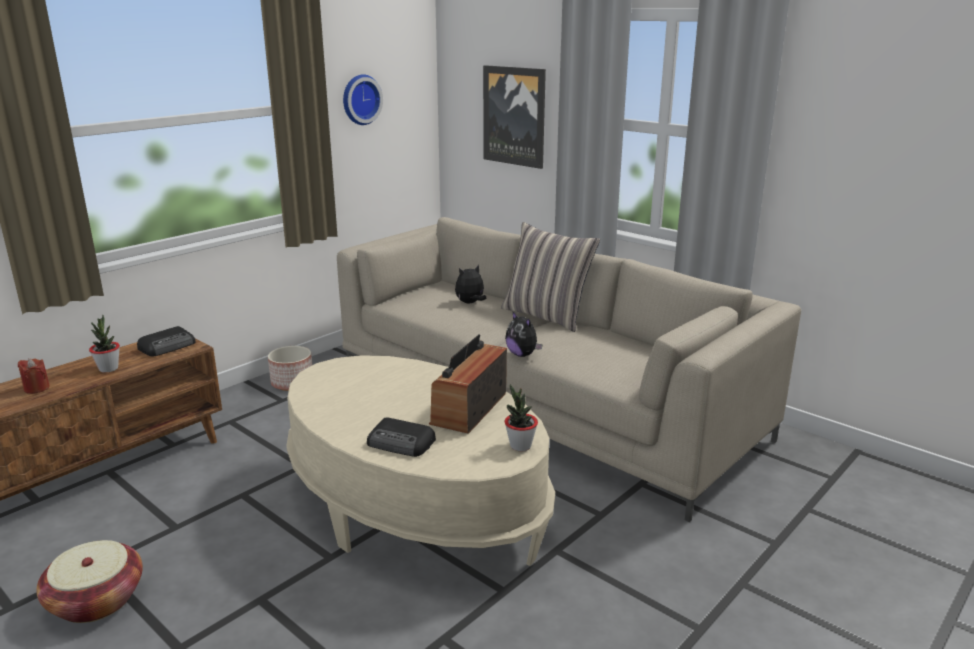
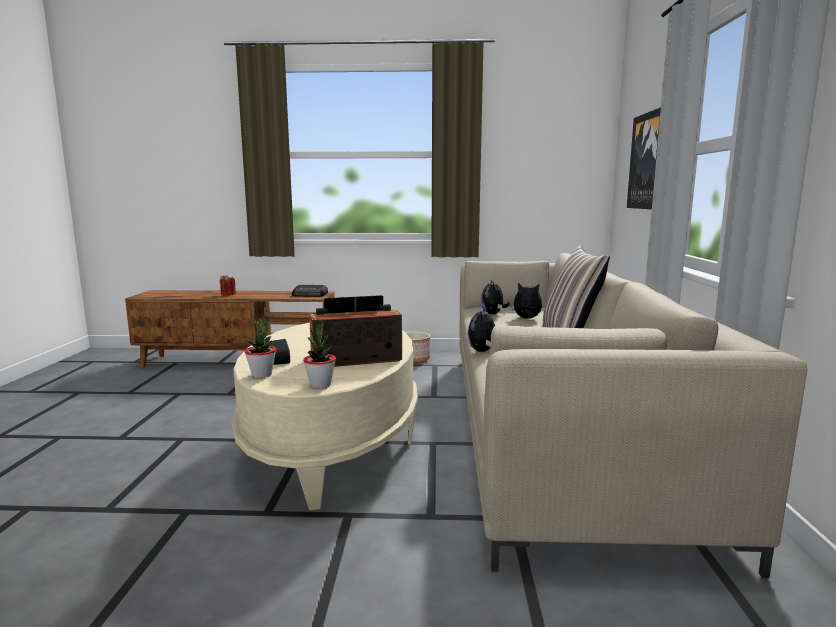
camera: 50 degrees right, 10 degrees down
basket [36,540,143,623] -> none
potted plant [89,315,120,373] -> potted plant moved to [244,315,276,378]
wall clock [343,74,383,125] -> none
none -> plush toy [481,280,510,314]

